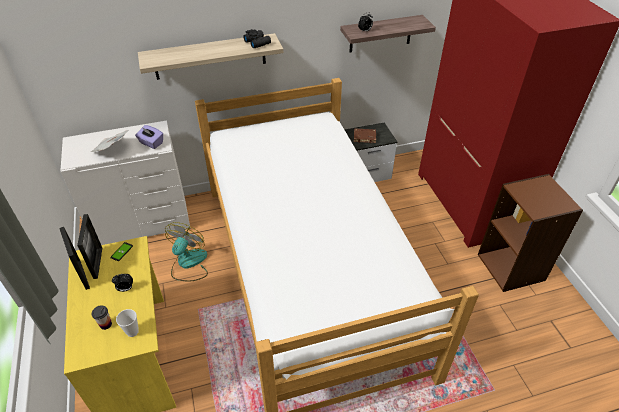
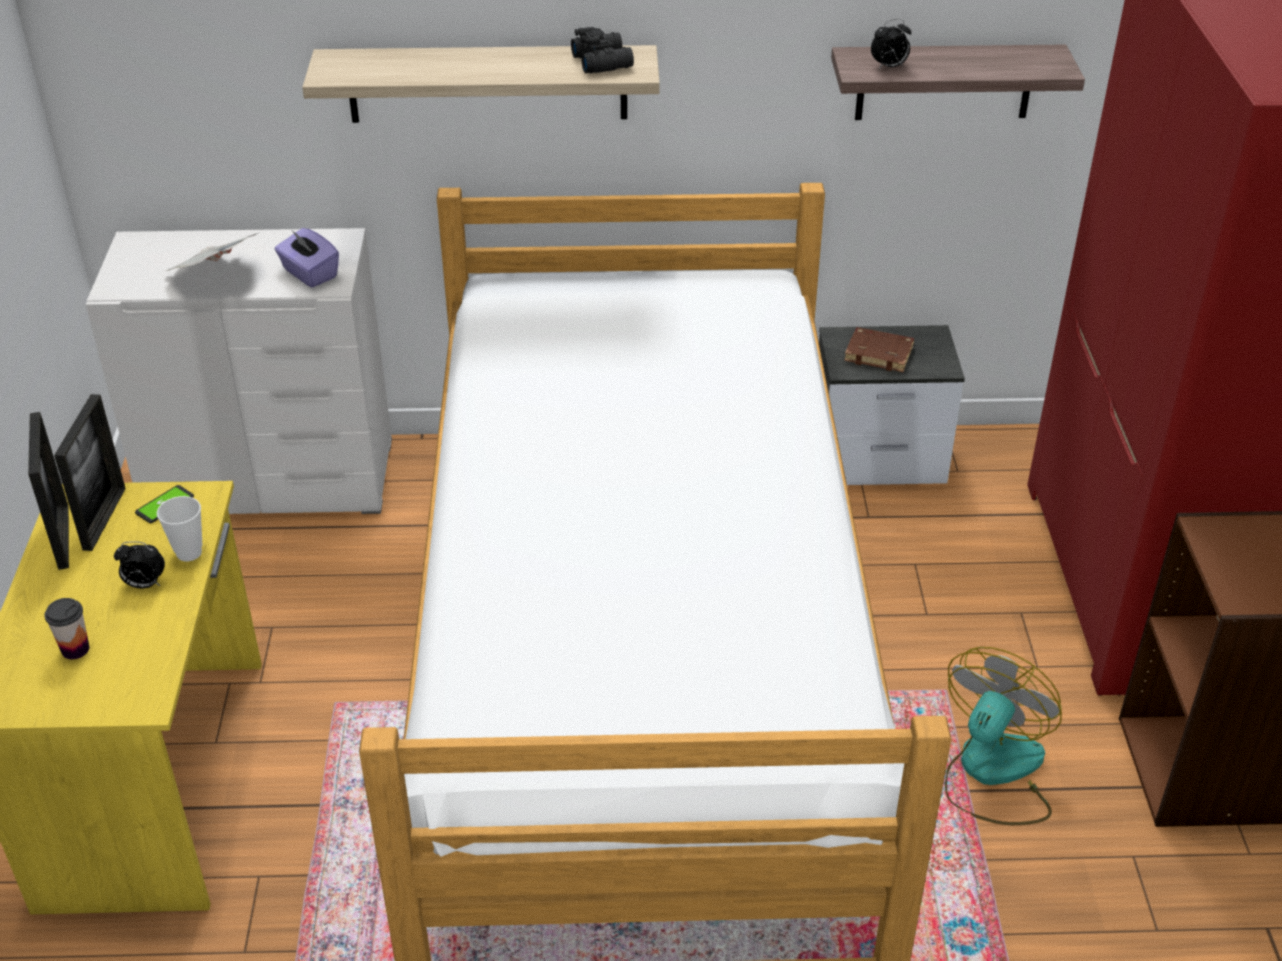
camera: 15 degrees right, 5 degrees down
cup [116,309,139,337] -> cup moved to [157,496,202,562]
fan [165,222,208,282] -> fan moved to [945,647,1062,825]

